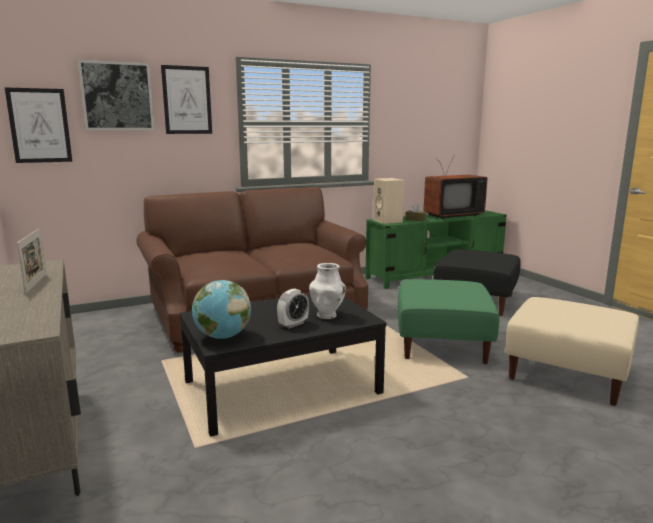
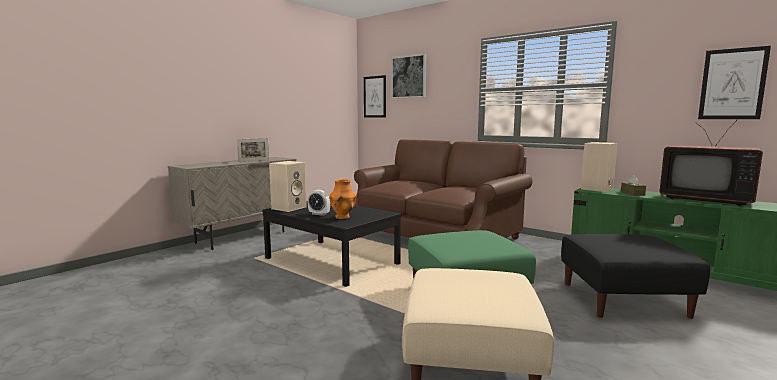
camera: 65 degrees right, 5 degrees down
picture [161,65,212,134] -> picture moved to [698,46,771,119]
globe [192,280,251,339] -> beige speaker [269,161,307,212]
white vase [309,263,346,319] -> orange vase [329,179,356,219]

